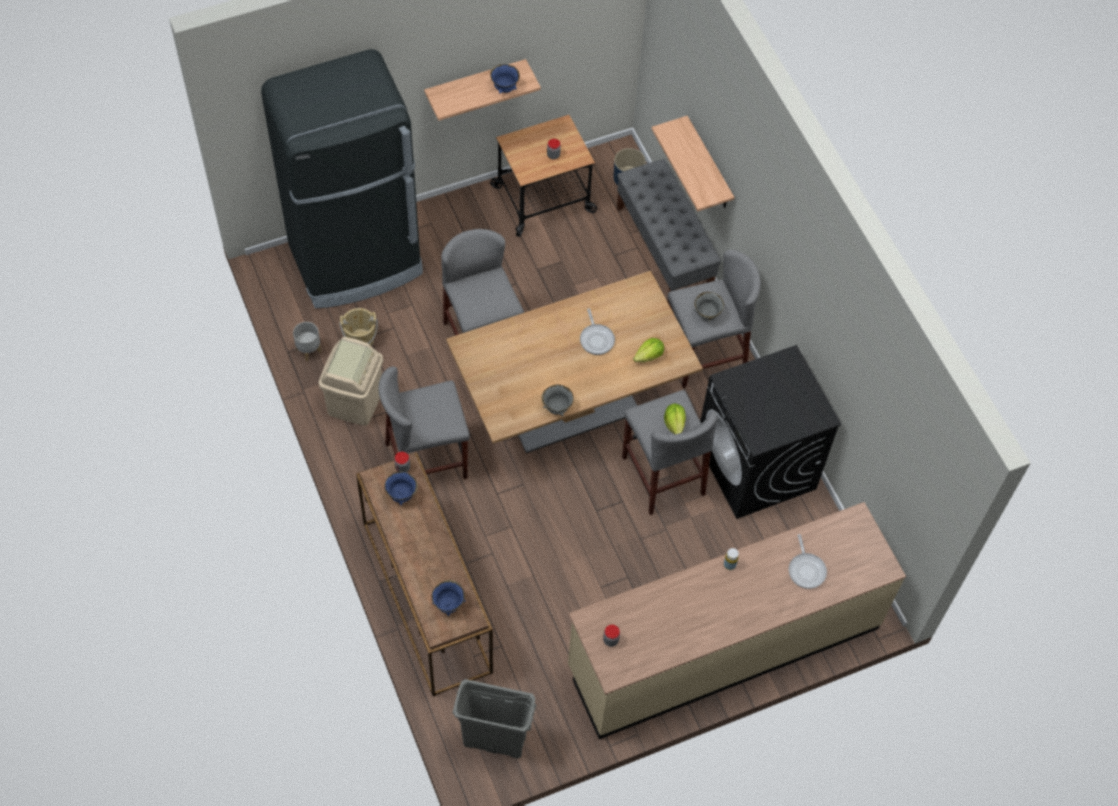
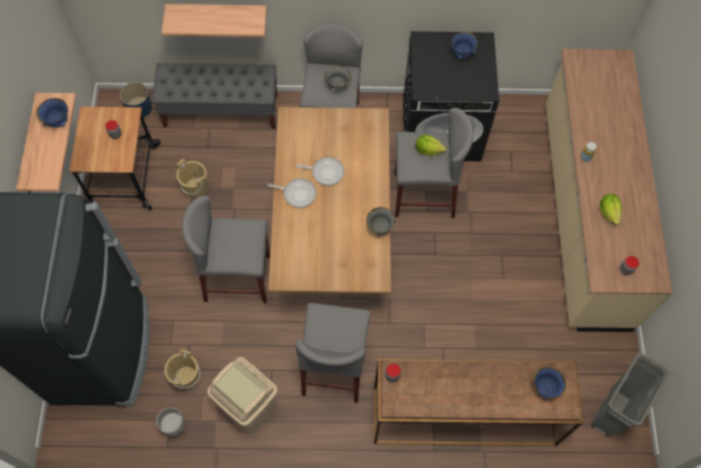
camera: 65 degrees left, 5 degrees up
blue bowl [384,472,418,505] -> blue bowl moved to [450,32,478,59]
lettuce [633,338,664,362] -> lettuce moved to [600,194,622,225]
frying pan [789,534,827,589] -> frying pan moved to [267,178,316,208]
none -> beige bucket [176,159,207,198]

